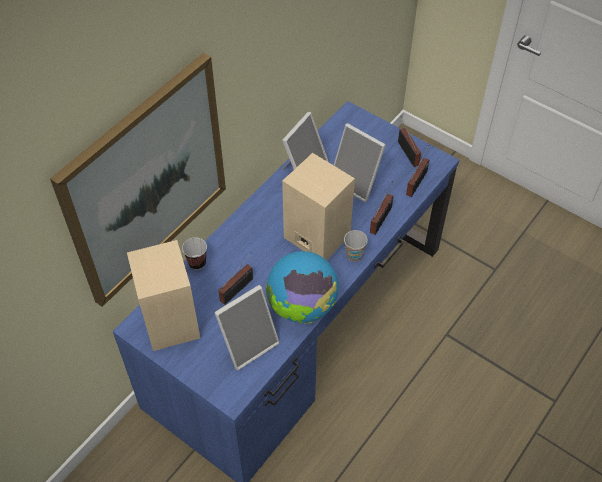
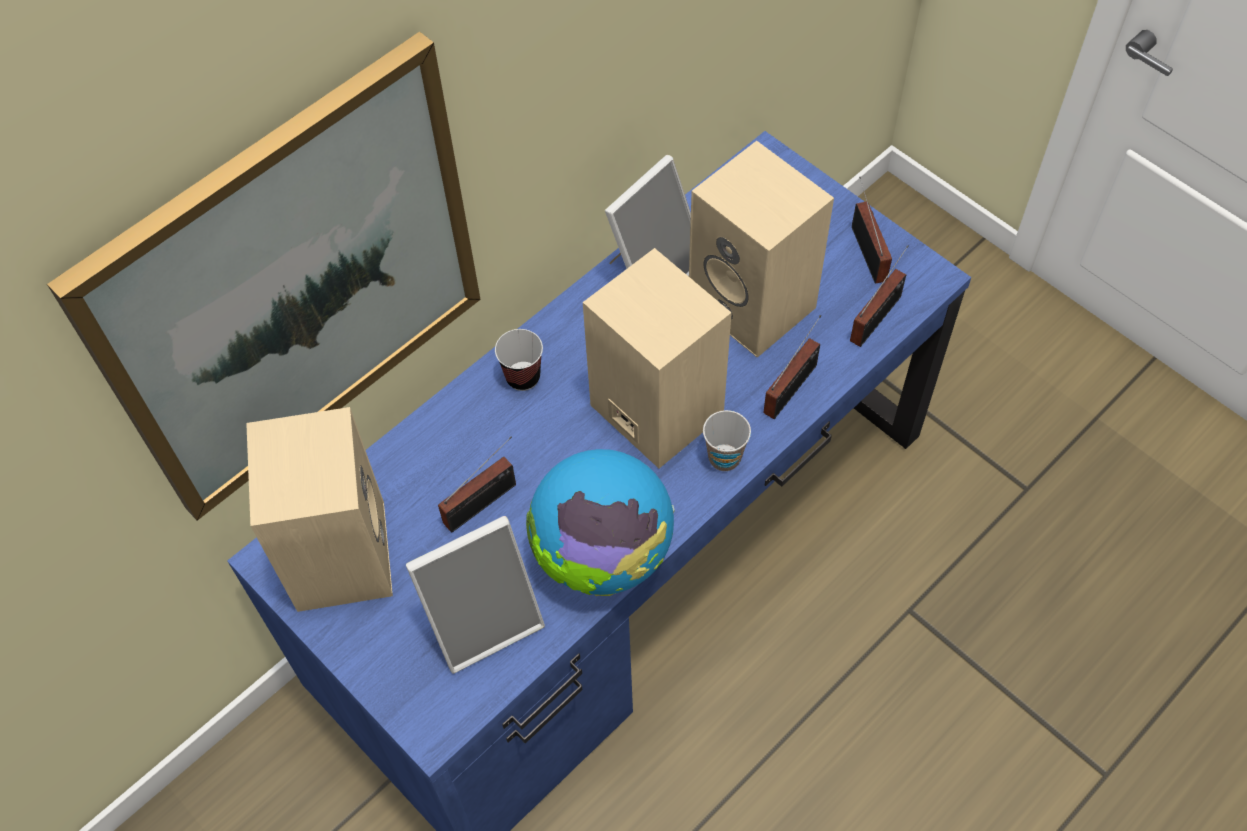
camera: 10 degrees right, 5 degrees up
cup [182,237,207,270] -> cup moved to [495,329,543,391]
picture frame [334,123,386,202] -> beige speaker [689,141,834,358]

